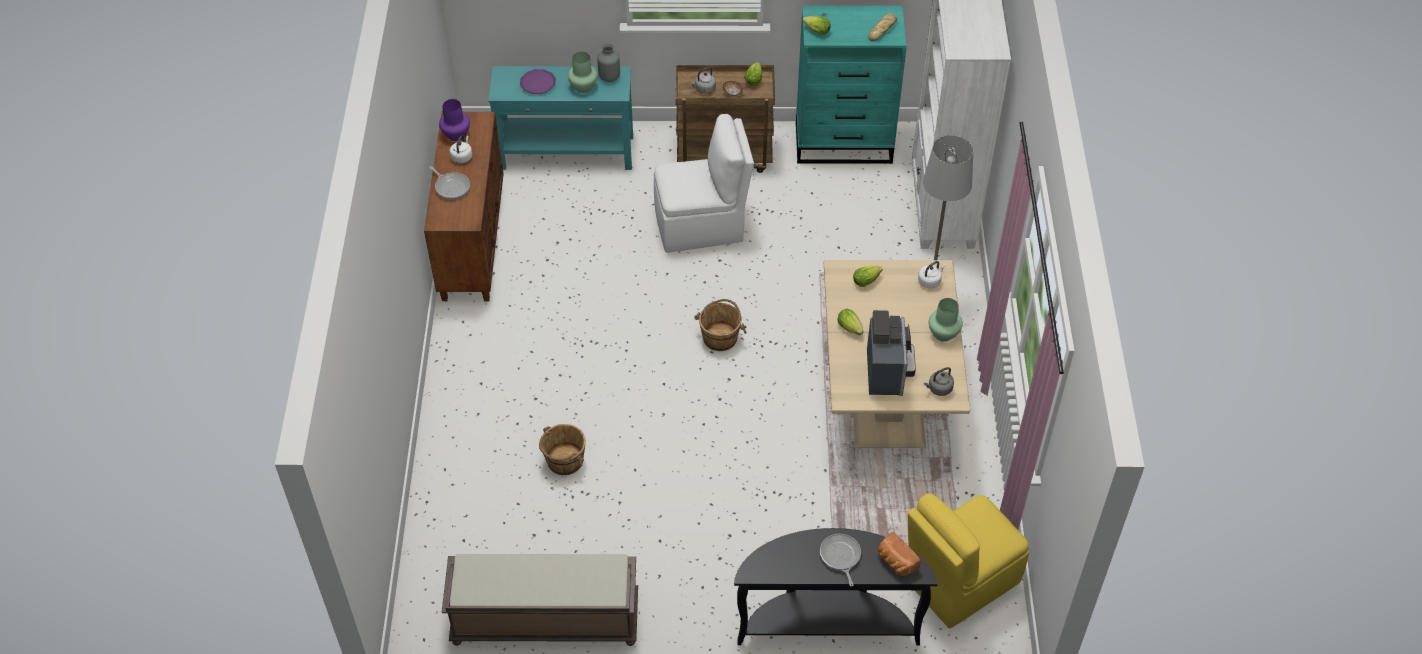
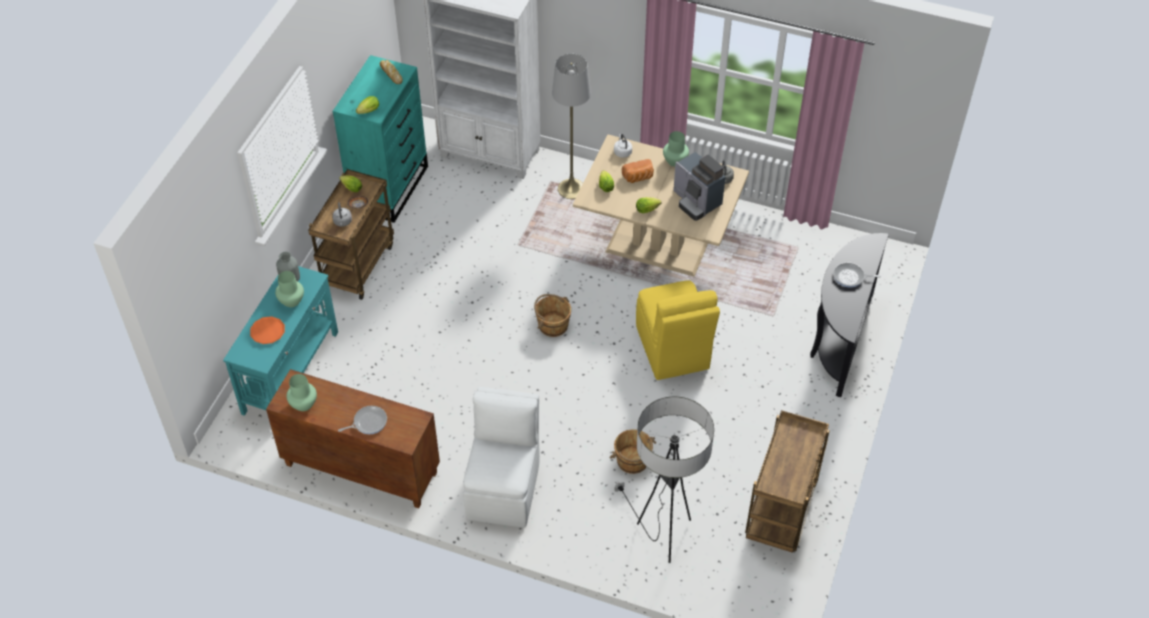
camera: 70 degrees left, 0 degrees up
purple vase [439,99,470,141] -> green vase [286,374,317,411]
brown bench [442,554,638,646] -> brown cart [745,410,830,553]
white kettle [450,135,472,163] -> none
purple plate [520,69,556,94] -> orange plate [250,316,285,344]
white chair [654,114,754,253] -> white chair moved to [463,387,540,527]
coffee machine [867,310,916,396] -> coffee machine turned 150 degrees counterclockwise [673,152,725,221]
bread [878,532,921,576] -> bread moved to [622,159,654,183]
yellow chair [907,493,1029,628] -> yellow chair moved to [636,280,720,380]
none -> floor lamp [615,397,714,563]

